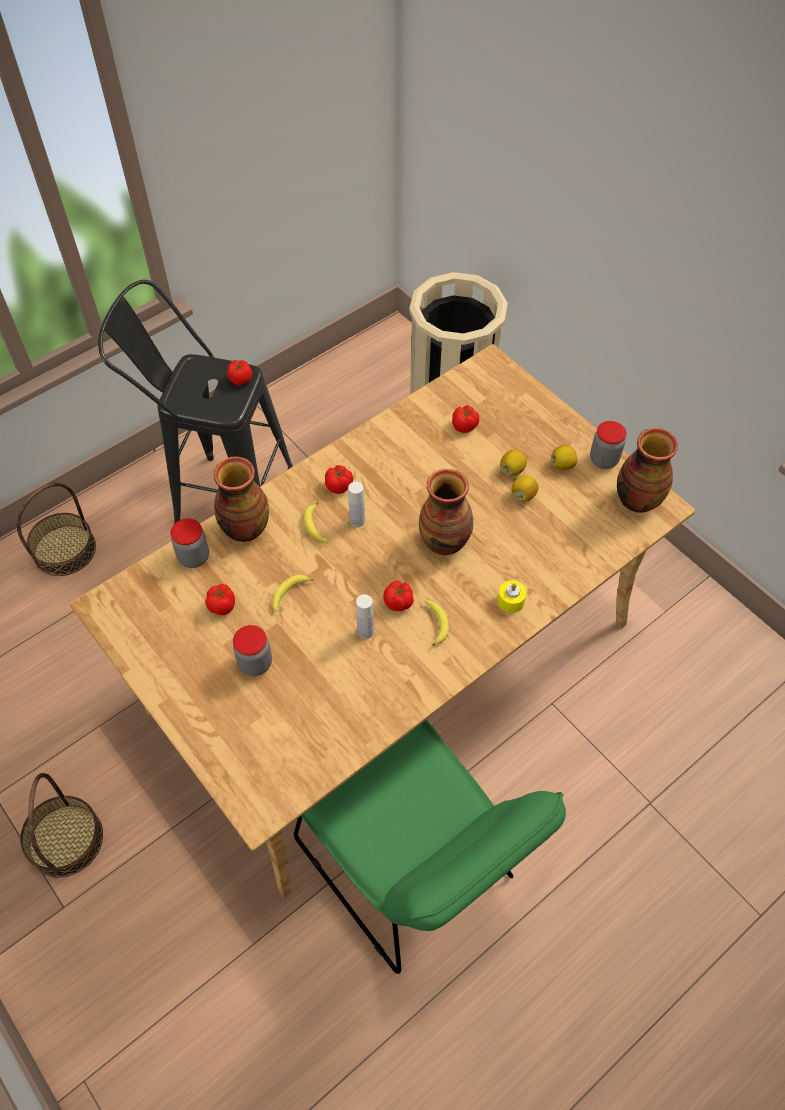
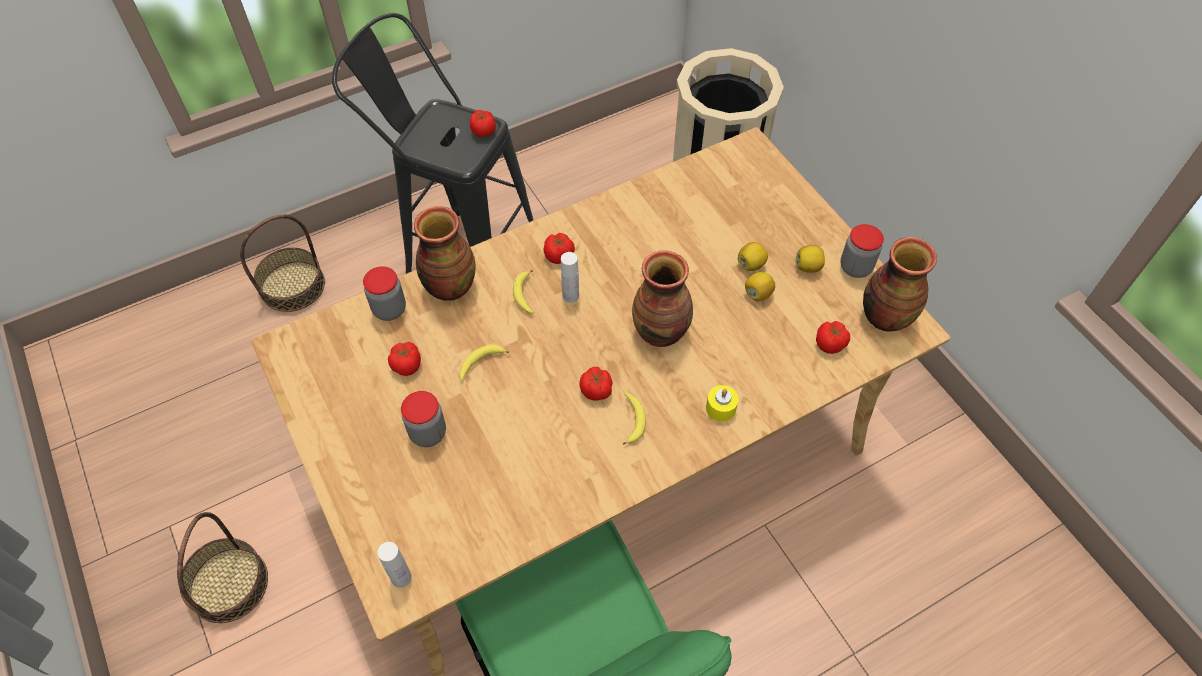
camera: 10 degrees right, 0 degrees up
white bottle [356,594,374,639] -> white bottle moved to [378,542,412,588]
tomato [452,405,479,433] -> tomato moved to [816,321,850,354]

